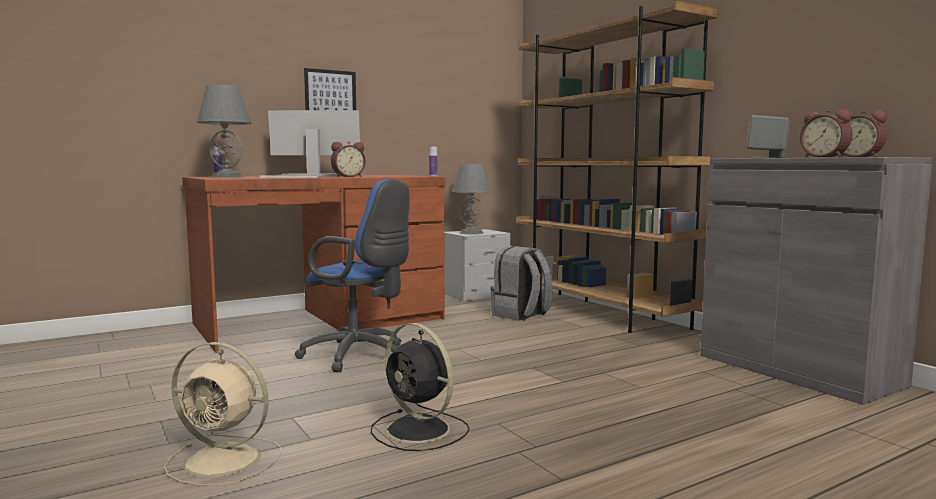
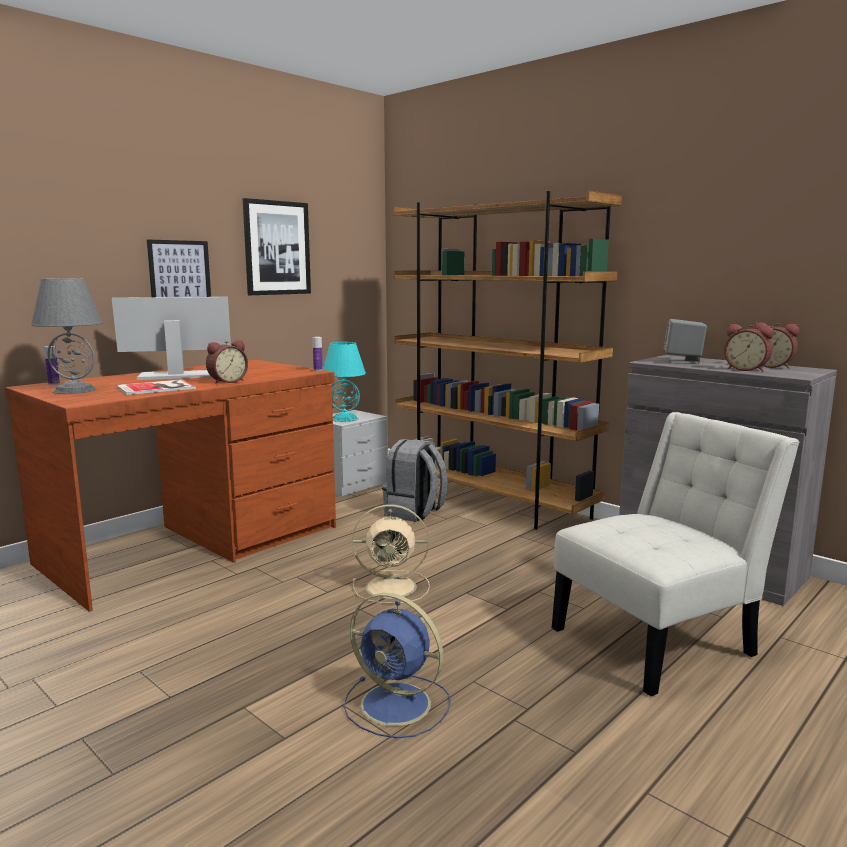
camera: 15 degrees left, 5 degrees up
beige fan [164,342,281,486] -> beige fan moved to [352,504,430,604]
blue office chair [295,179,410,372] -> none
black fan [371,323,470,451] -> blue fan [343,593,451,738]
grey table lamp [452,164,491,234] -> turquoise table lamp [323,342,366,422]
none -> picture [243,198,311,295]
none -> white chair [552,412,800,696]

